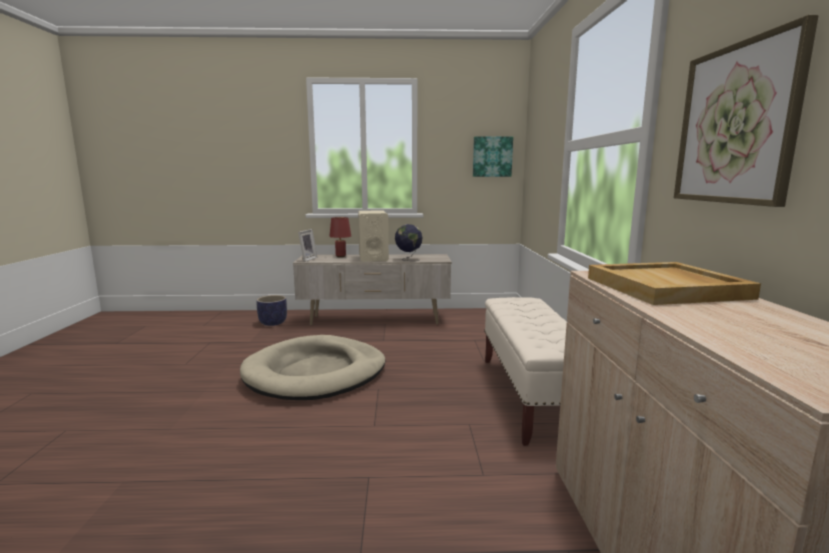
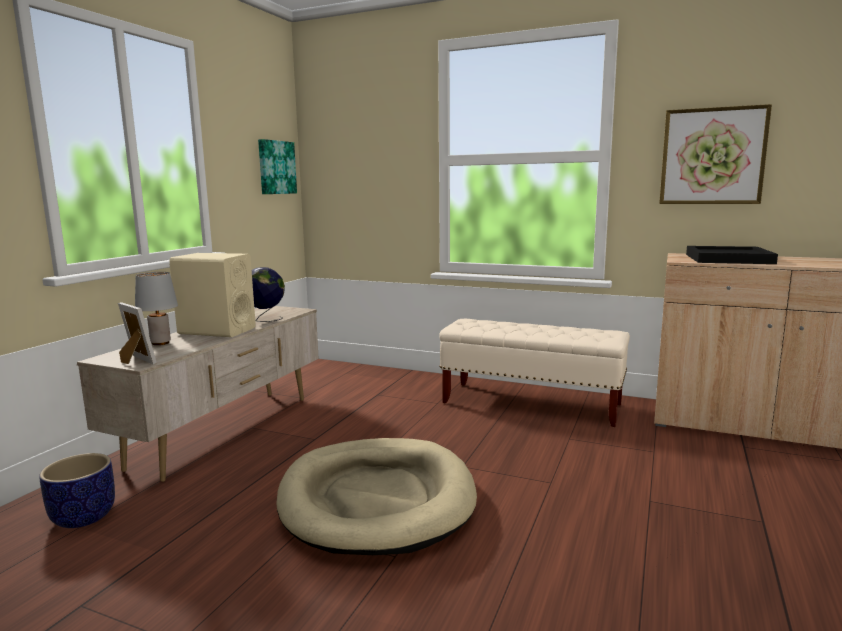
camera: 65 degrees left, 0 degrees up
red table lamp [329,217,351,257] -> grey table lamp [135,272,178,345]
beige tray [588,262,761,305] -> black tray [686,246,778,264]

